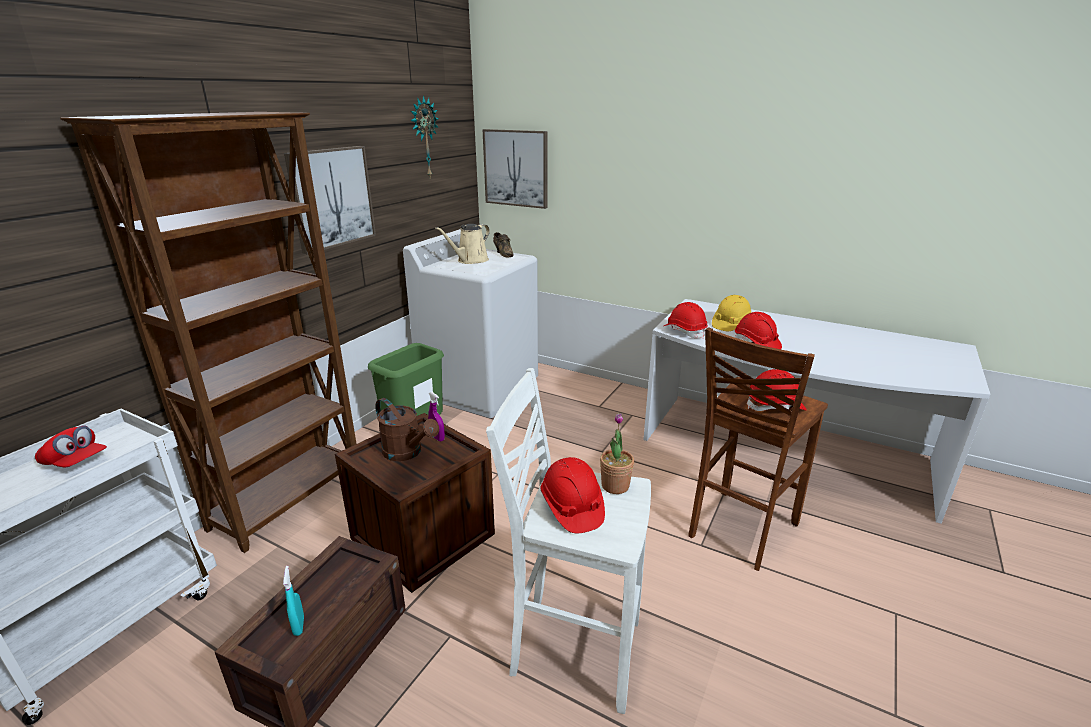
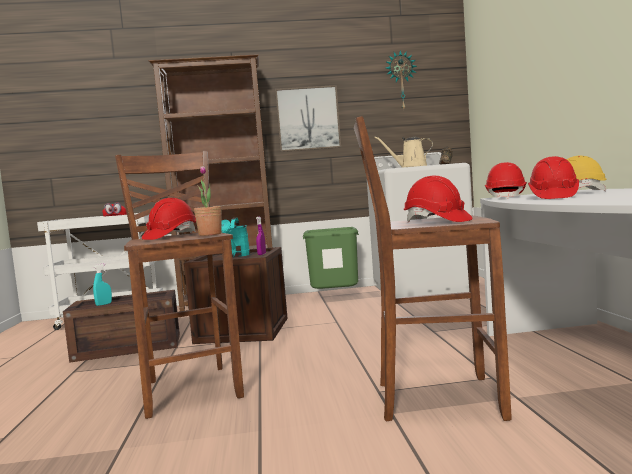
camera: 55 degrees right, 20 degrees down
brown watering can [375,398,439,461] -> turquoise watering can [221,218,250,258]
picture [483,129,548,209] -> none
white stool [486,368,651,714] -> brown stool [115,151,244,419]

